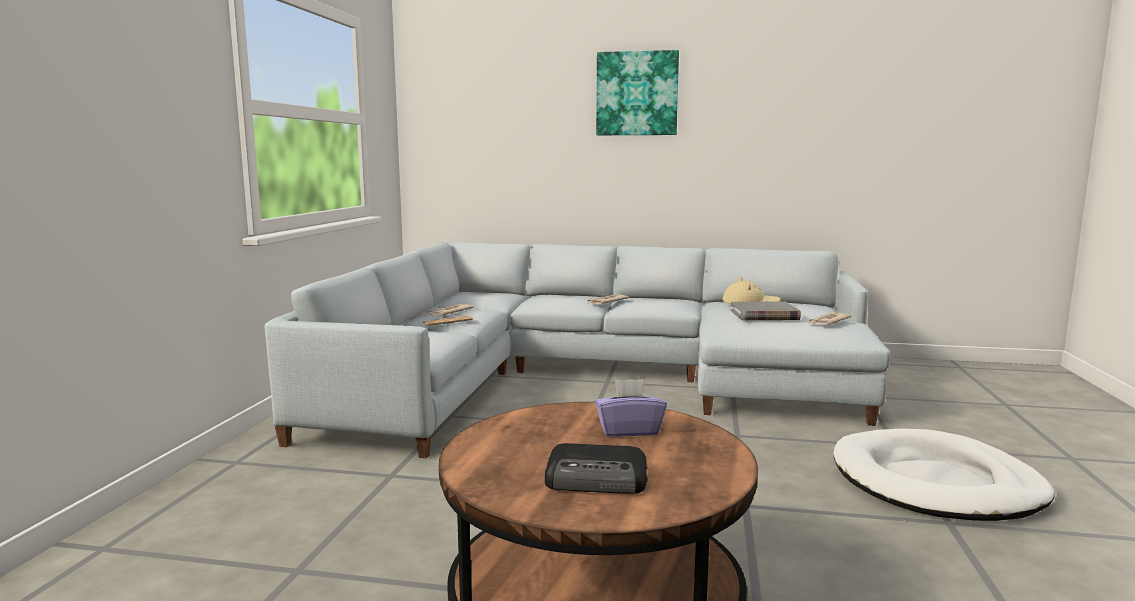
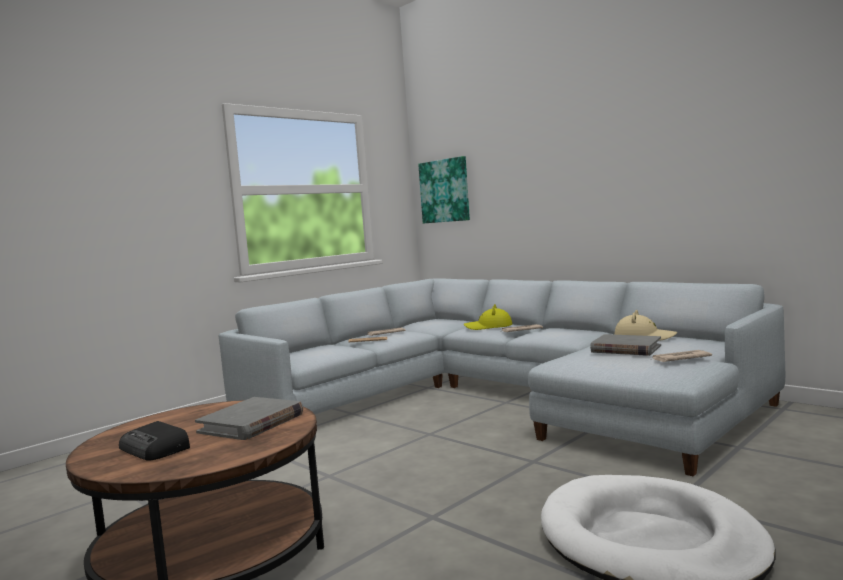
camera: 35 degrees right, 5 degrees down
purple tissue box [595,379,667,437] -> grey book [195,397,303,440]
picture [596,50,679,135] -> picture moved to [418,156,470,223]
none -> yellow hat [464,304,512,330]

